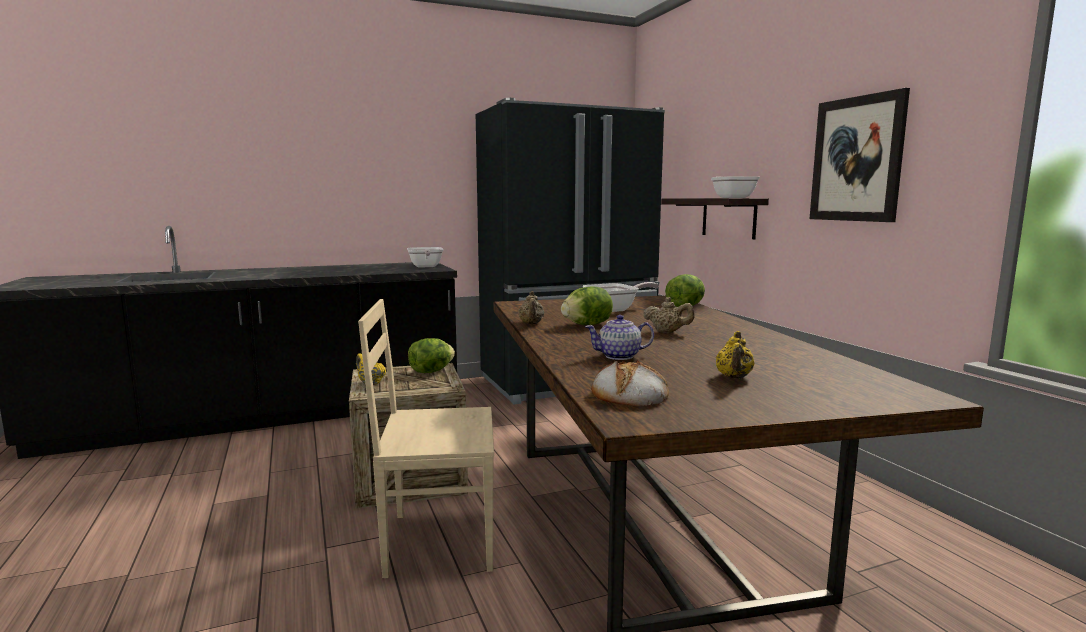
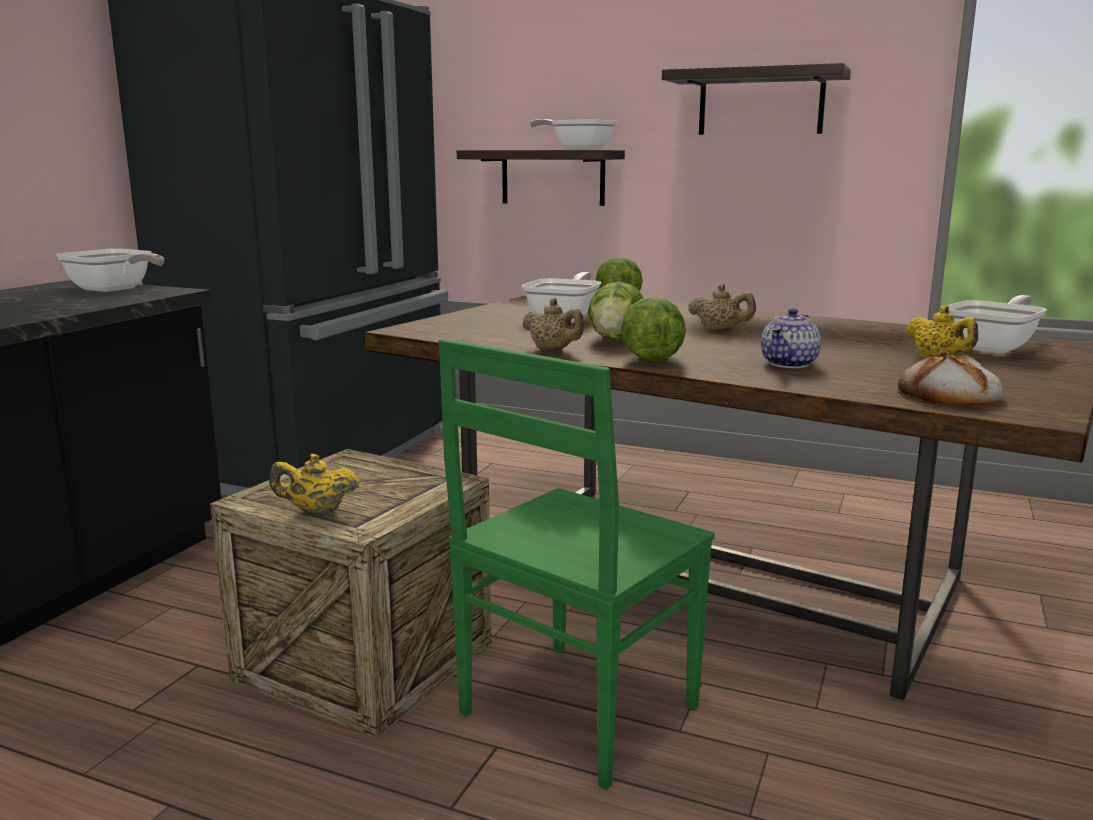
camera: 45 degrees left, 5 degrees up
beige chair [358,299,494,578] -> green chair [438,338,715,790]
lettuce [408,338,455,373] -> lettuce moved to [621,297,686,361]
beige teapot [643,297,695,333] -> beige teapot turned 45 degrees clockwise [688,284,756,332]
picture [809,88,910,222] -> shelf [662,63,851,135]
none -> frying pan [947,295,1047,354]

